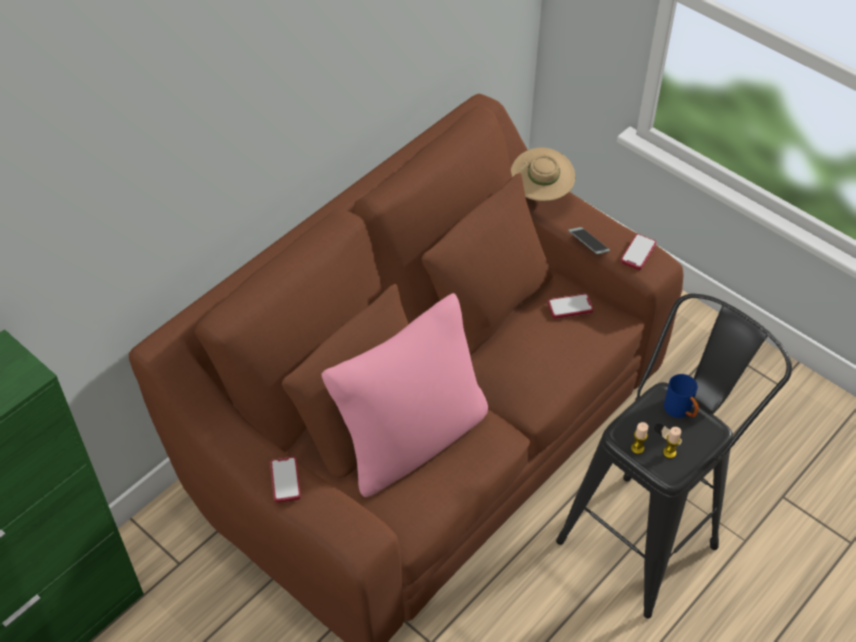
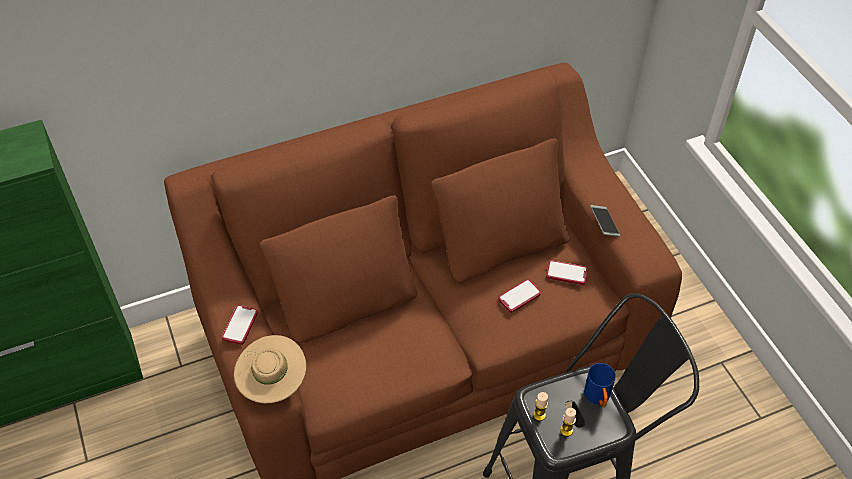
camera: 25 degrees right, 0 degrees up
pink pillow [321,293,488,497] -> none
beige hat [511,147,575,201] -> beige hat moved to [234,335,306,403]
phone [620,234,657,270] -> phone moved to [498,279,541,313]

